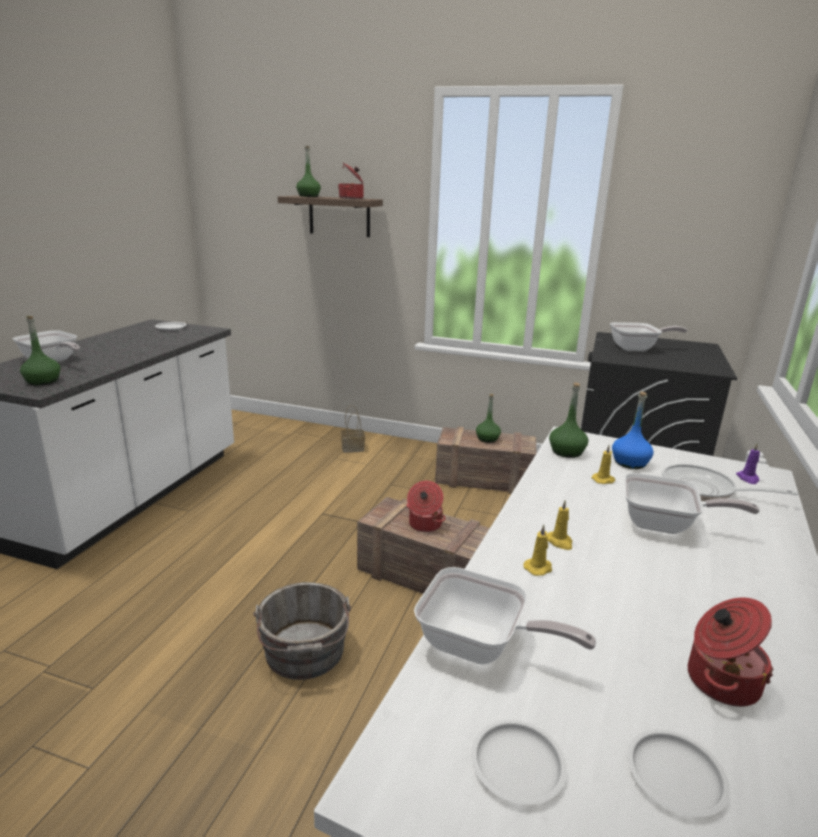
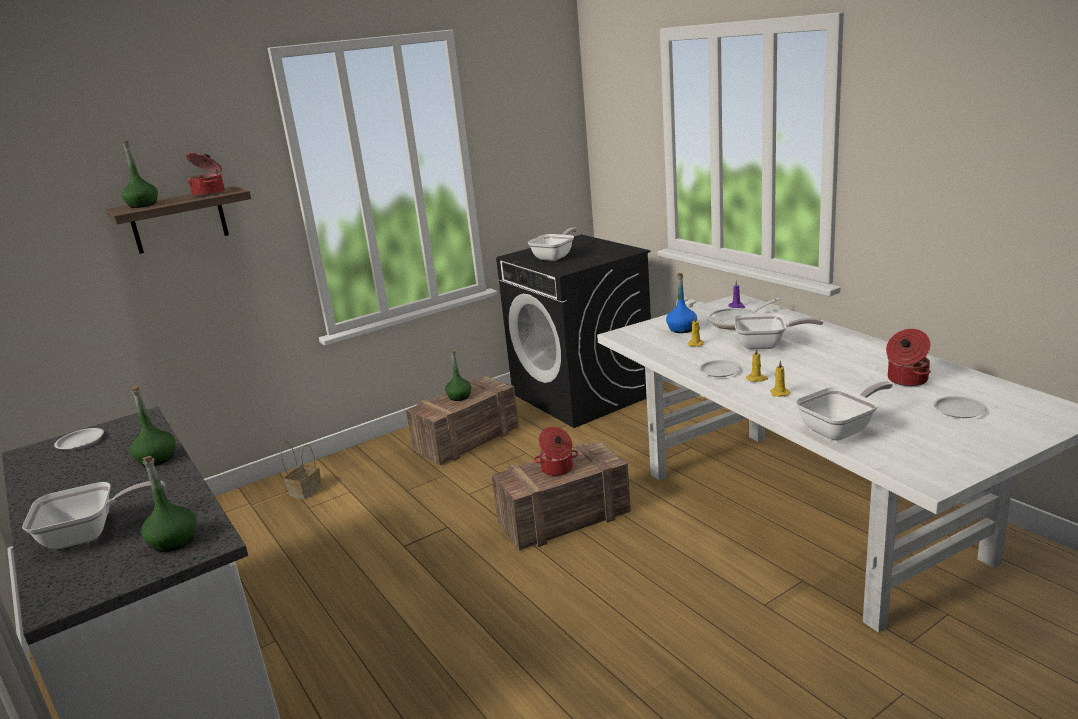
camera: 50 degrees left, 0 degrees up
grey bucket [253,582,351,680] -> none
white plate [471,720,567,805] -> white plate moved to [699,360,740,377]
green bottle [549,382,588,458] -> green bottle moved to [130,386,176,466]
frying pan [625,473,760,534] -> frying pan turned 45 degrees clockwise [734,313,823,350]

